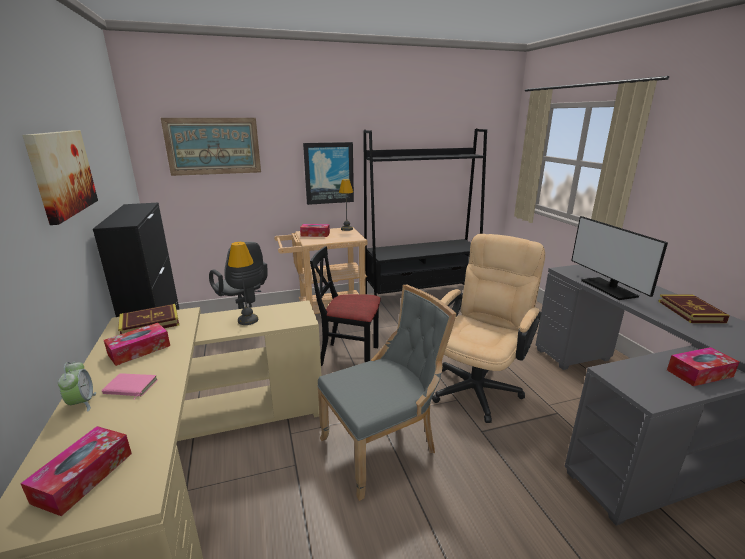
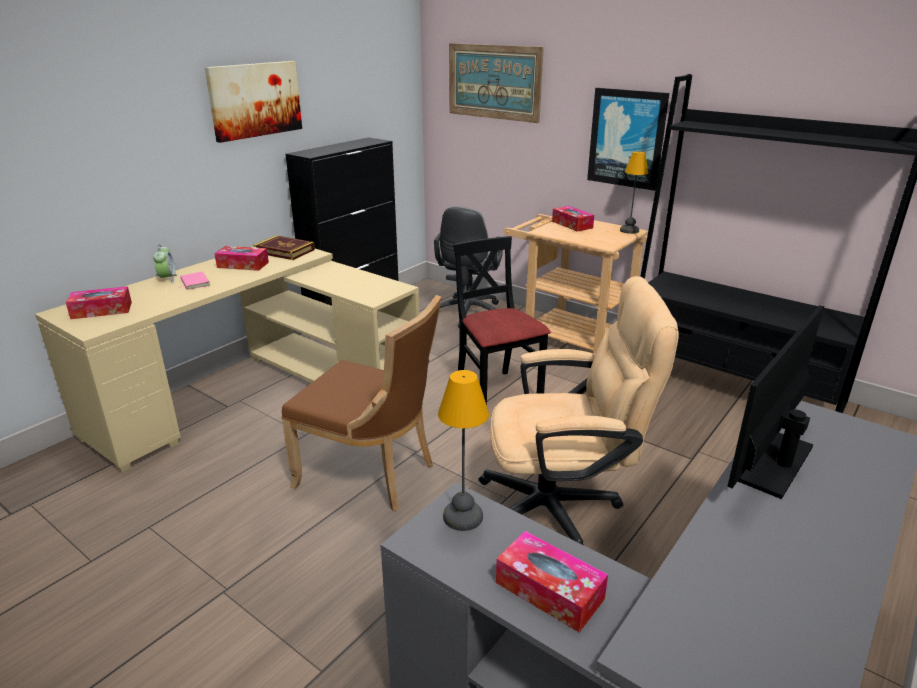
camera: 55 degrees right, 5 degrees up
alarm clock [58,362,96,412] -> alarm clock turned 45 degrees counterclockwise [153,244,177,283]
table lamp [228,242,258,325] -> table lamp moved to [438,370,489,531]
grey chair [317,285,457,501] -> brown chair [281,295,442,511]
book [658,294,730,323] -> none

